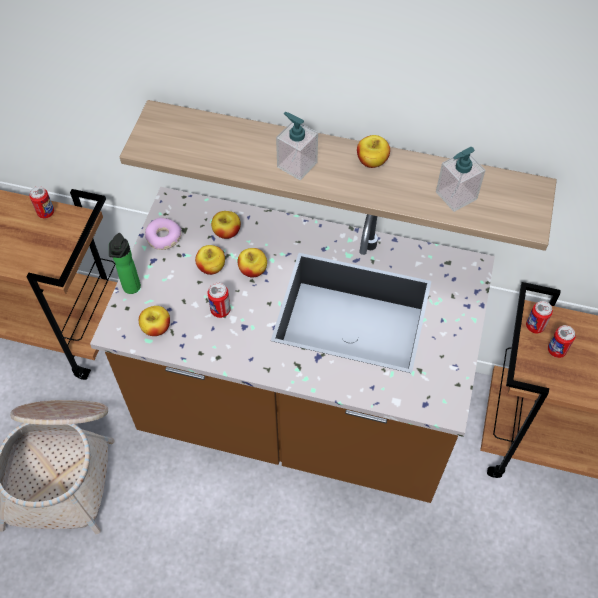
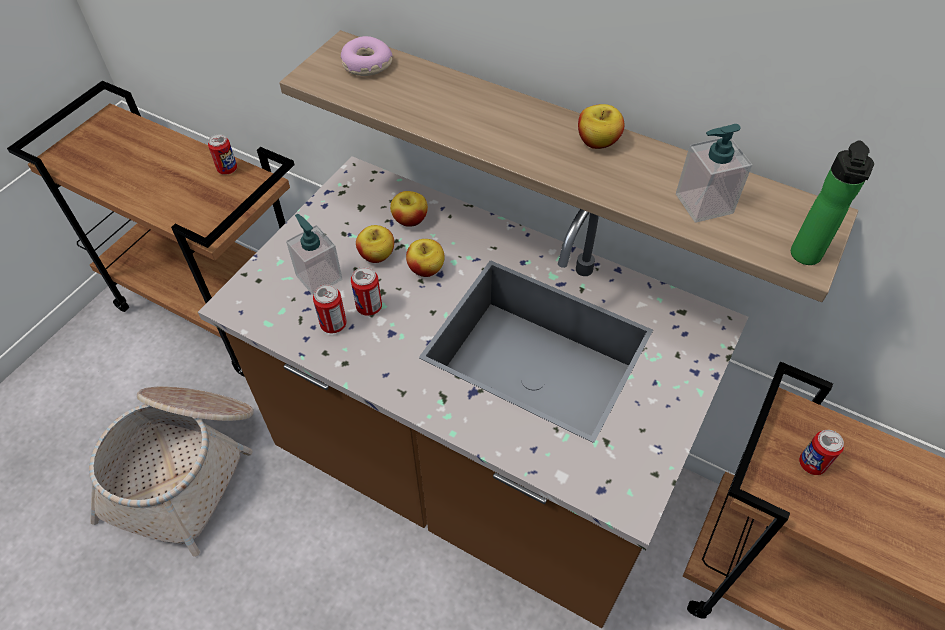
camera: 15 degrees right, 5 degrees down
bottle [109,233,141,294] -> bottle moved to [791,140,874,265]
apple [139,306,170,336] -> none
donut [145,218,182,250] -> donut moved to [341,36,393,76]
soap dispenser [276,112,318,180] -> soap dispenser moved to [286,214,342,295]
can [526,301,553,333] -> can moved to [313,284,347,333]

